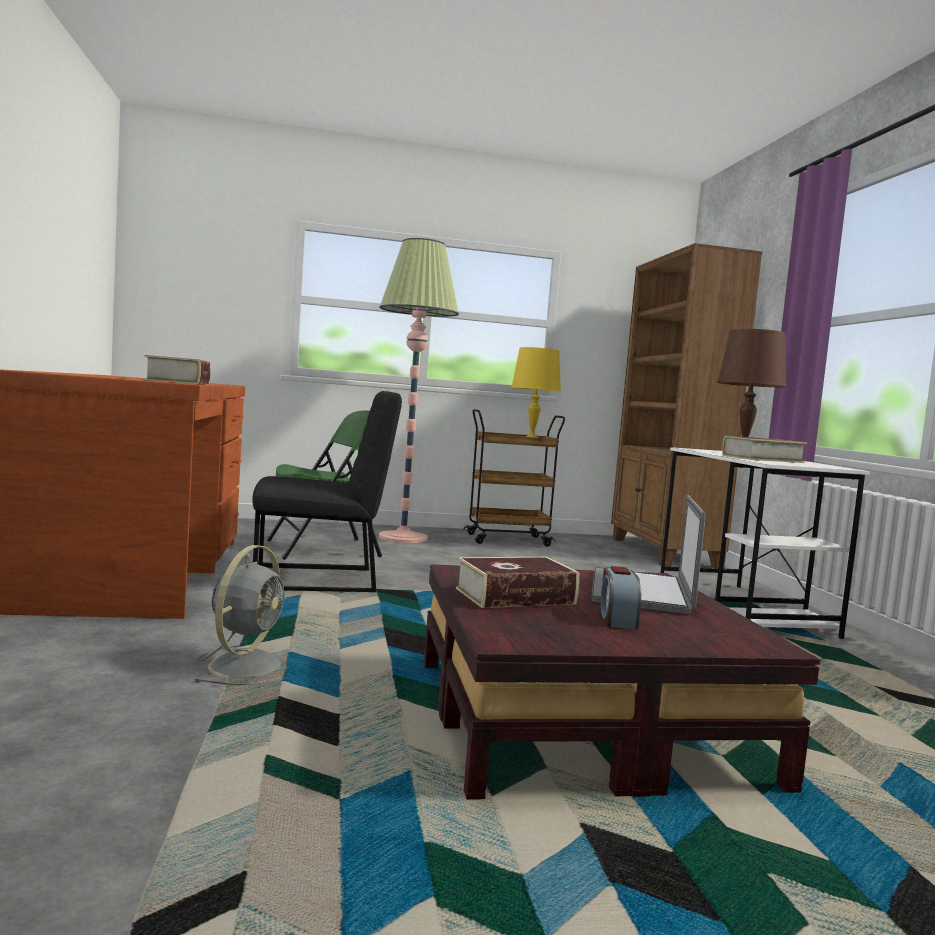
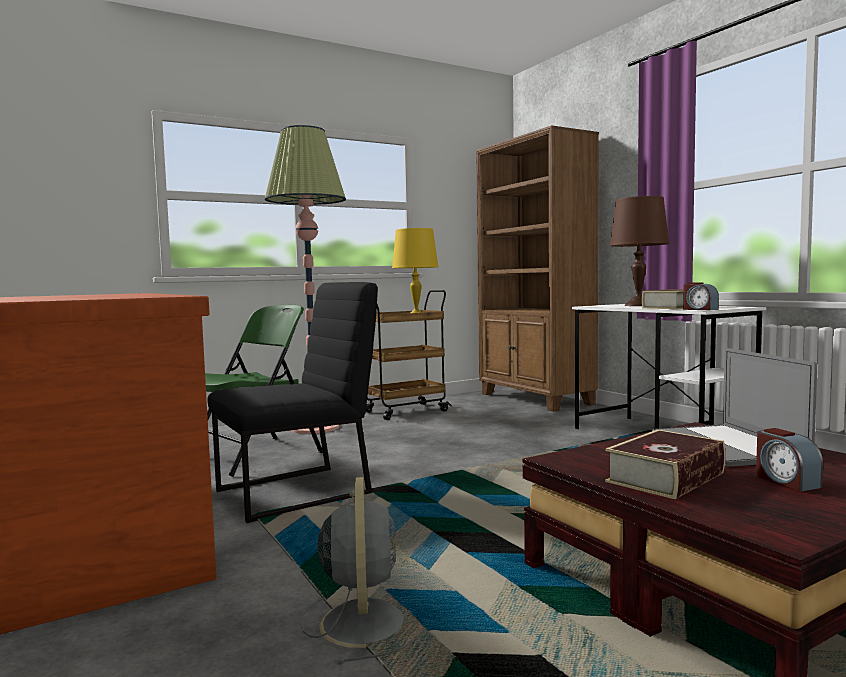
camera: 20 degrees left, 0 degrees up
book [143,355,211,384] -> none
none -> alarm clock [683,282,719,310]

